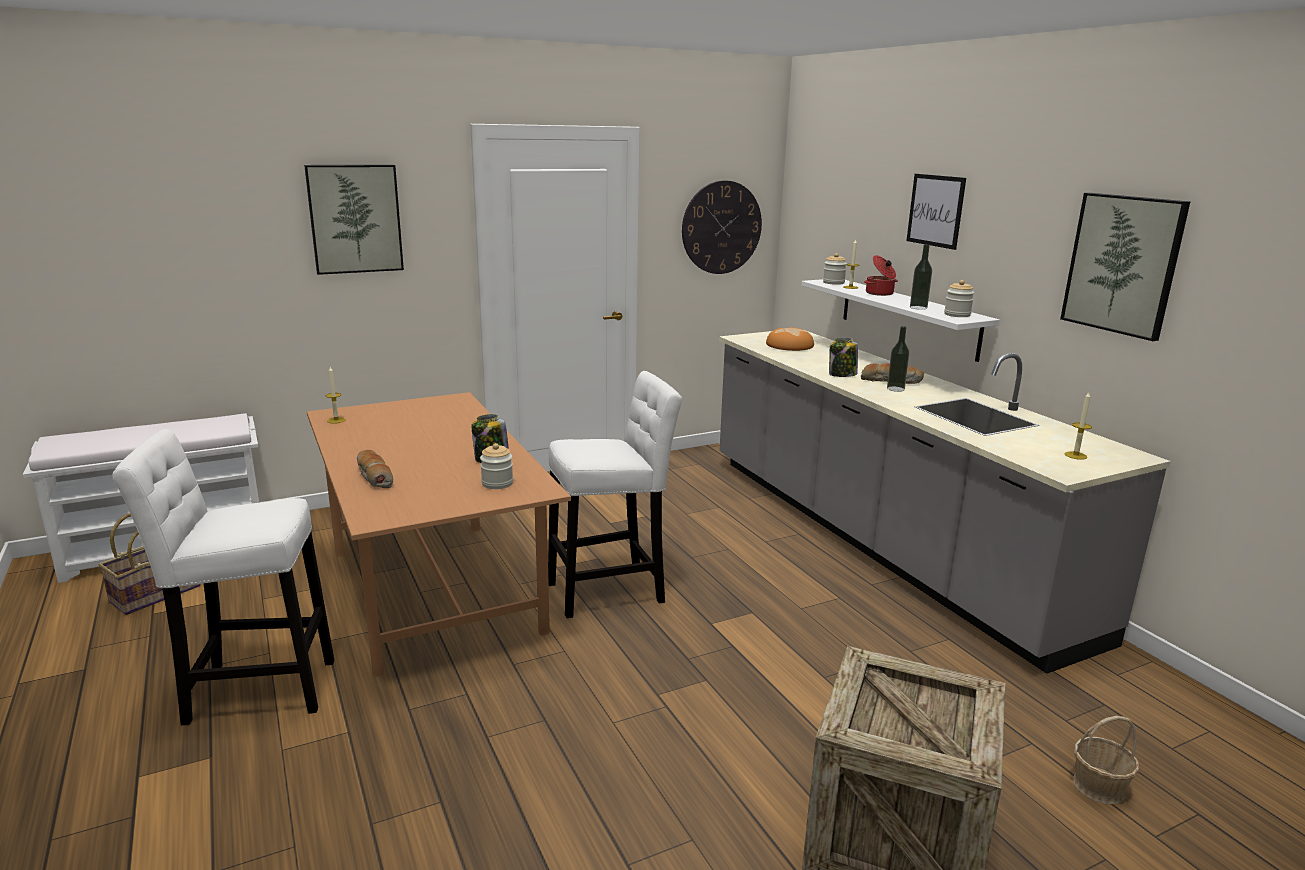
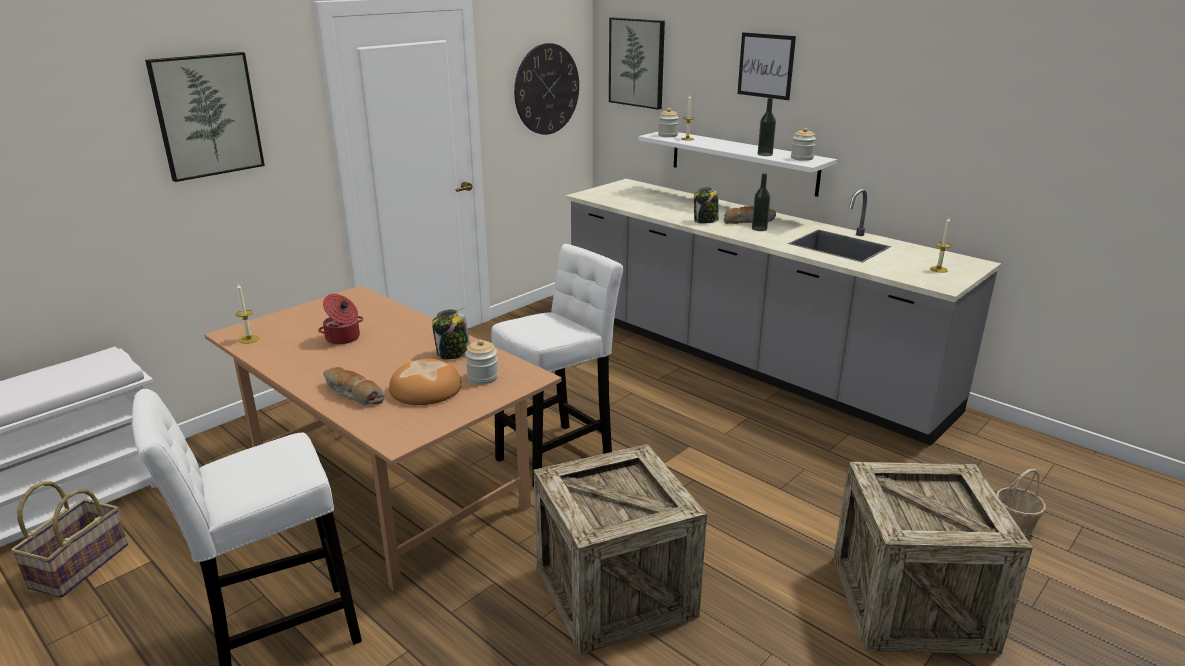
camera: 20 degrees left, 5 degrees up
bread [766,327,814,351] -> bread moved to [389,359,462,405]
cooking pot [864,255,898,296] -> cooking pot moved to [318,294,363,344]
picture [1060,193,1190,341] -> picture moved to [609,18,665,110]
none -> crate [533,444,707,655]

